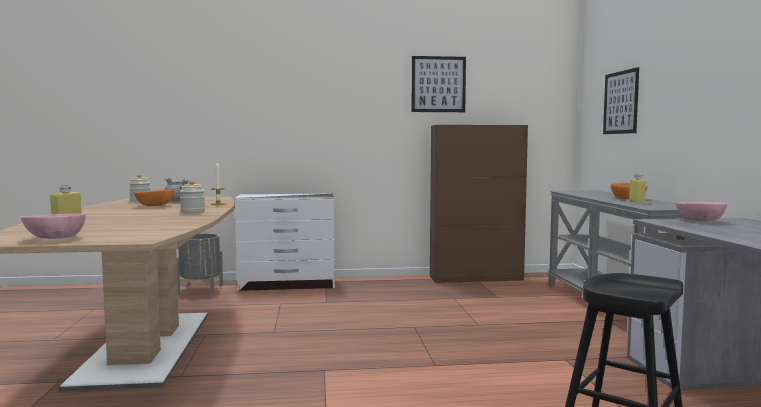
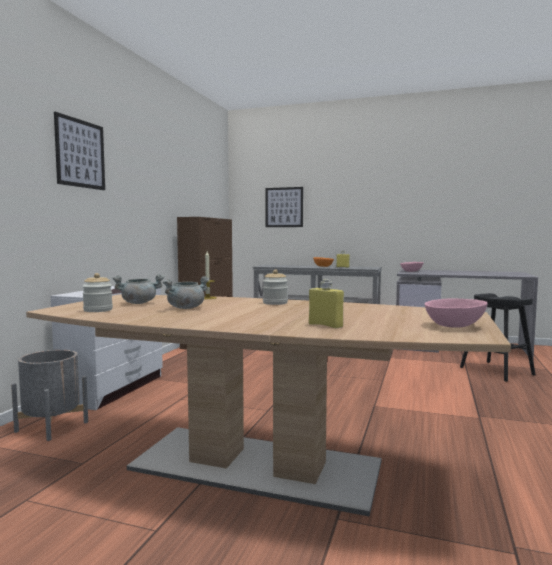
camera: 65 degrees left, 0 degrees up
orange bowl [134,190,174,206] -> grey cooking pot [163,276,209,309]
picture [412,56,466,112] -> picture moved to [54,112,105,190]

